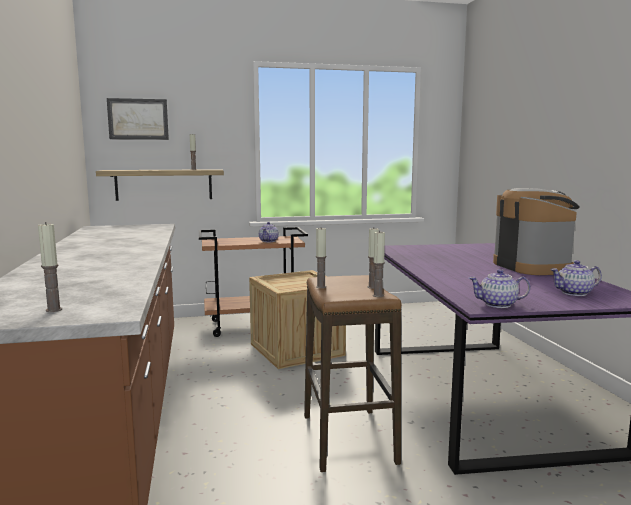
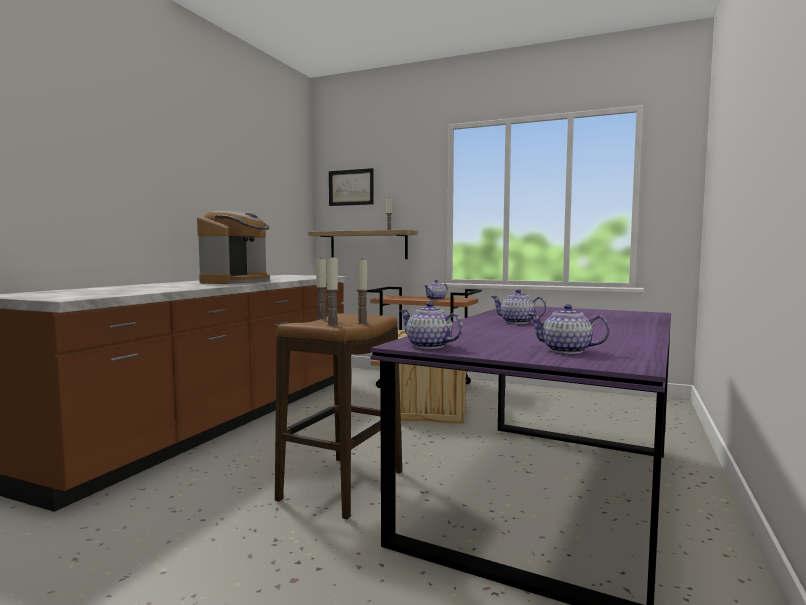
camera: 35 degrees right, 5 degrees down
candle [38,222,62,312] -> none
coffee machine [493,188,580,275] -> coffee machine moved to [197,211,270,284]
none -> teapot [491,289,547,324]

